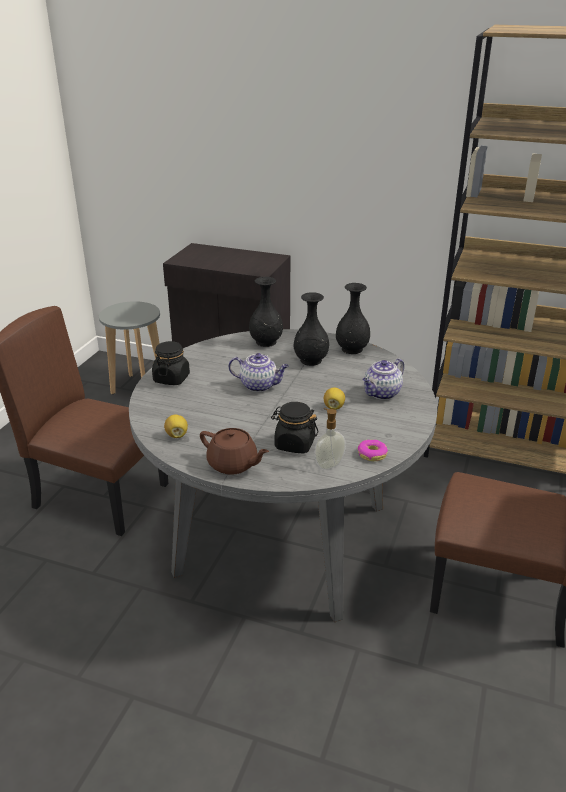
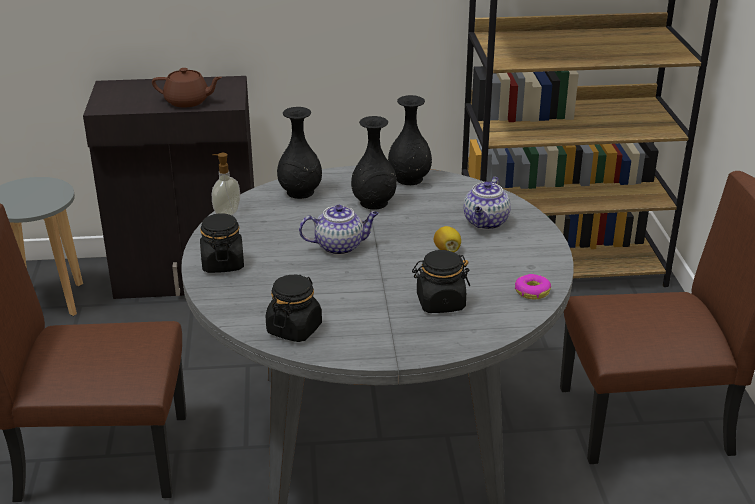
camera: 25 degrees left, 0 degrees up
lemon [164,415,188,438] -> black jar [265,275,322,342]
brown teapot [200,428,269,475] -> brown teapot moved to [152,68,222,107]
soap dispenser [315,408,346,469] -> soap dispenser moved to [212,153,240,215]

